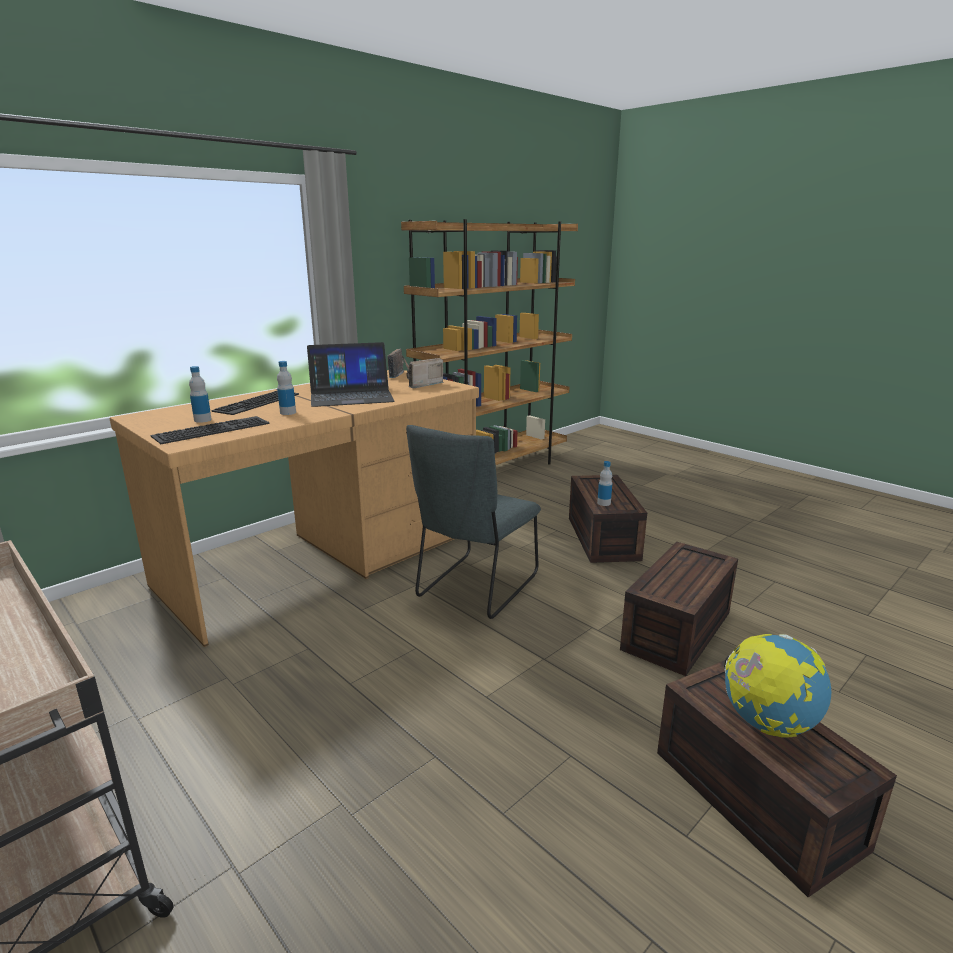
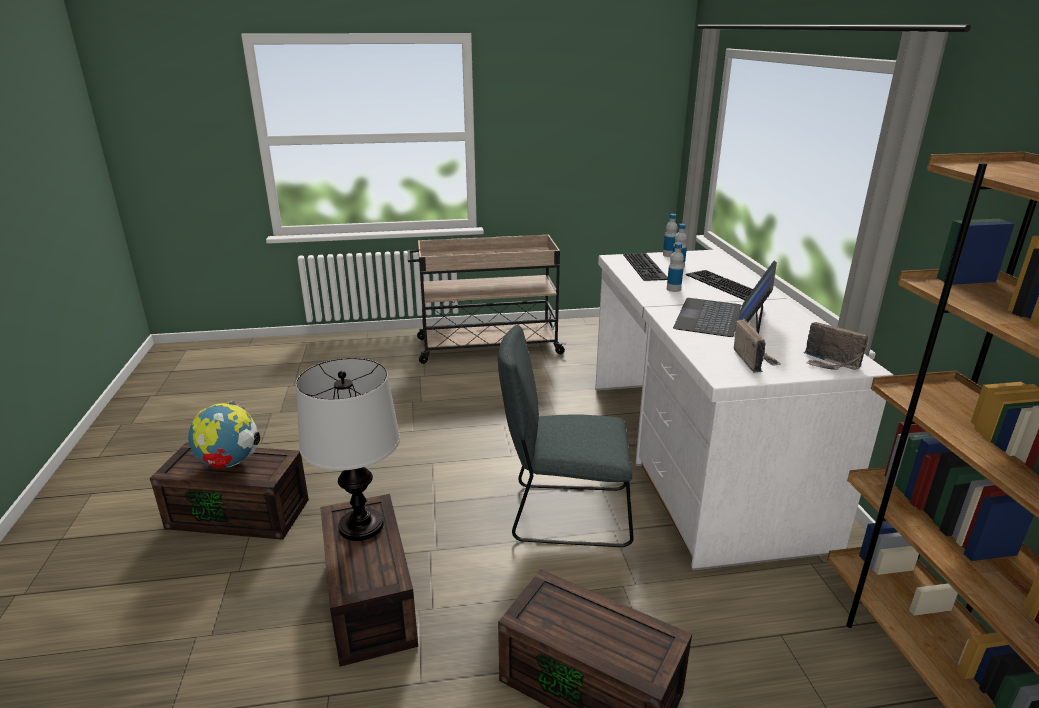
camera: 125 degrees right, 5 degrees up
brown desk [109,370,479,647] -> white desk [595,250,893,570]
grey chair [406,425,541,619] -> grey chair turned 60 degrees counterclockwise [498,325,633,547]
bottle [597,461,612,506] -> bottle moved to [663,214,678,257]
none -> table lamp [296,358,400,541]

